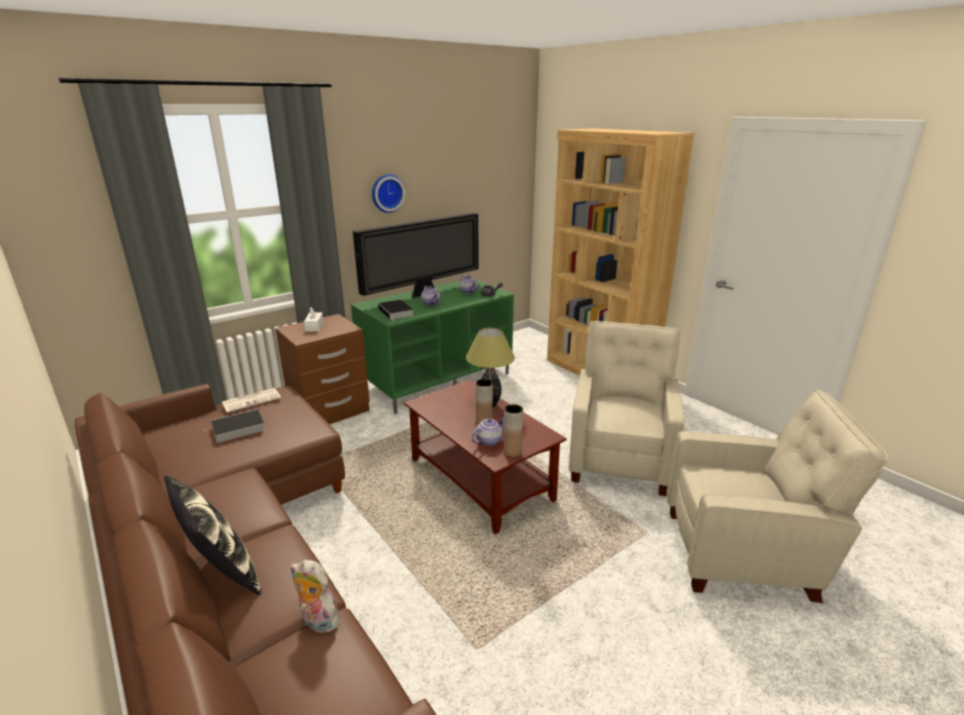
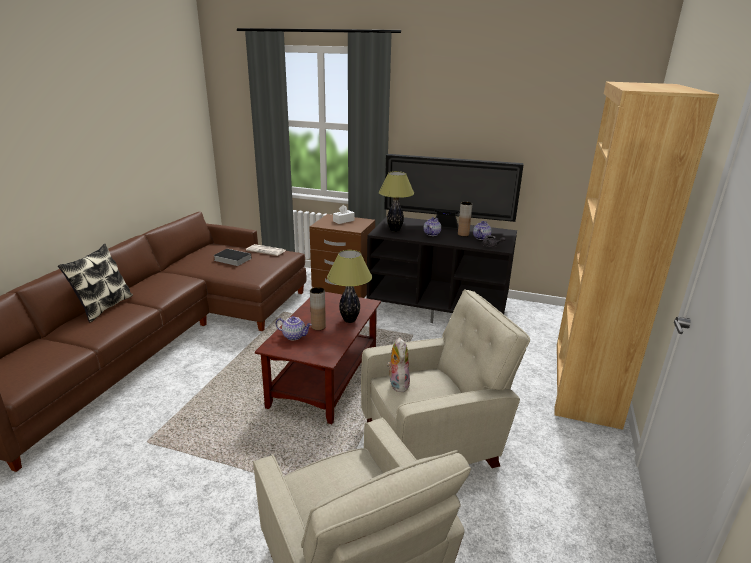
camera: 55 degrees right, 0 degrees up
plush toy [291,559,341,633] -> plush toy moved to [387,337,410,392]
green tv stand [351,280,514,414] -> black tv stand [367,217,517,323]
wall clock [372,174,405,213] -> none
book [378,300,414,320] -> table lamp [378,171,414,232]
brown vase [504,404,523,457] -> brown vase moved to [458,202,472,236]

